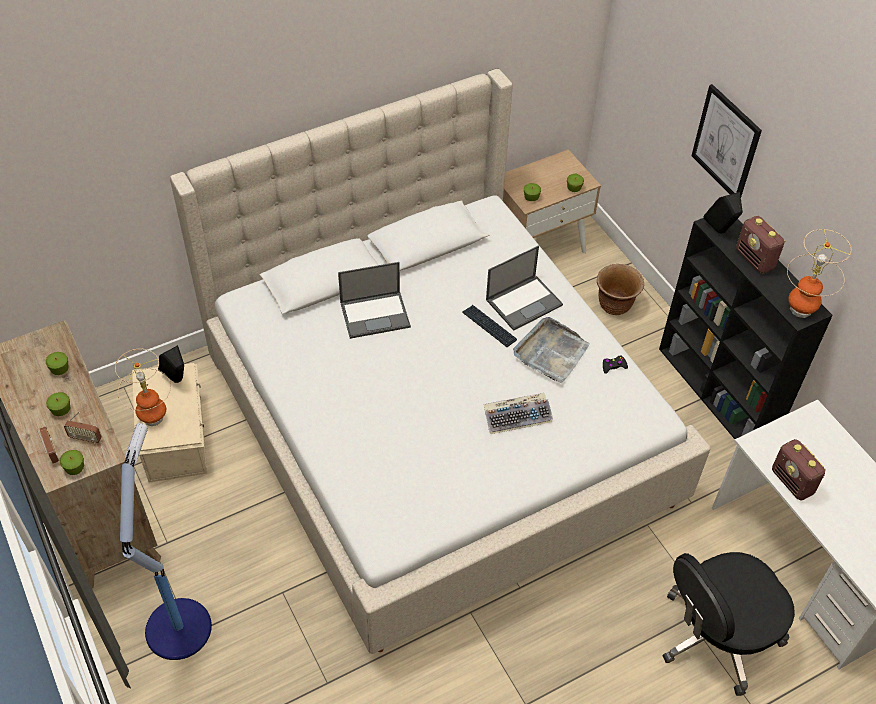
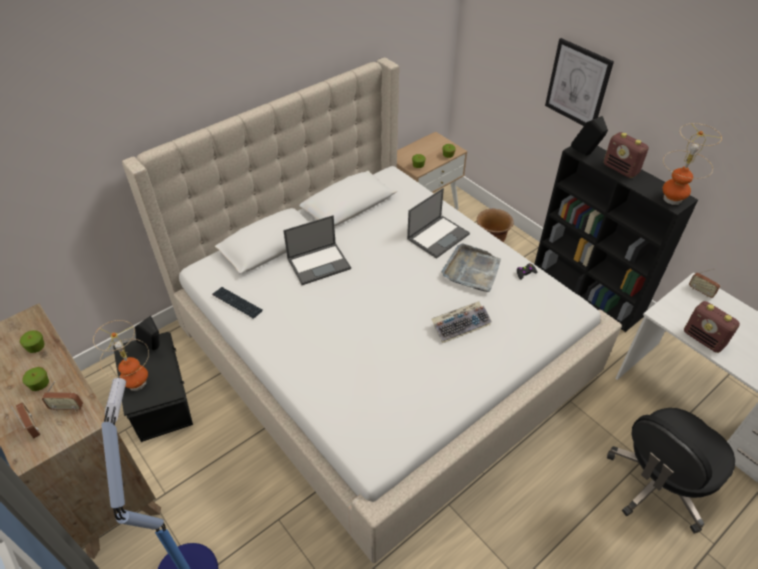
camera: 10 degrees left, 5 degrees down
apple [60,450,84,475] -> none
beige storage box [132,363,207,482] -> black storage box [113,332,193,442]
keyboard [462,305,517,347] -> keyboard moved to [212,287,263,318]
none -> radio [689,268,720,298]

